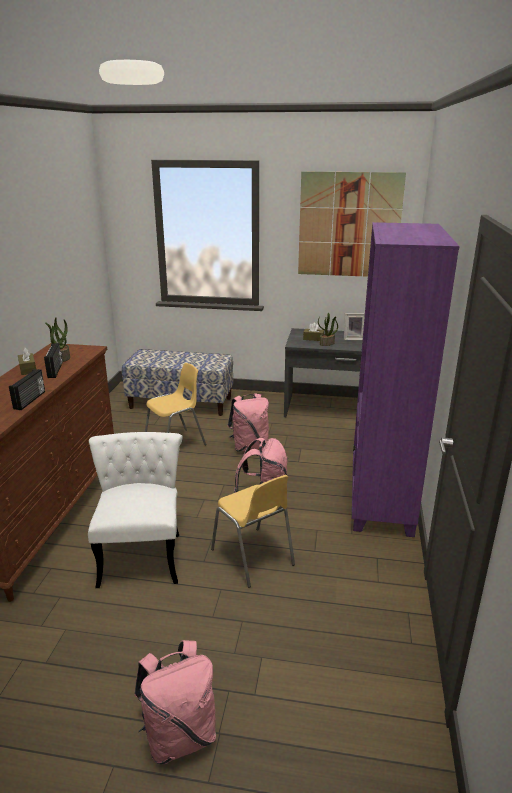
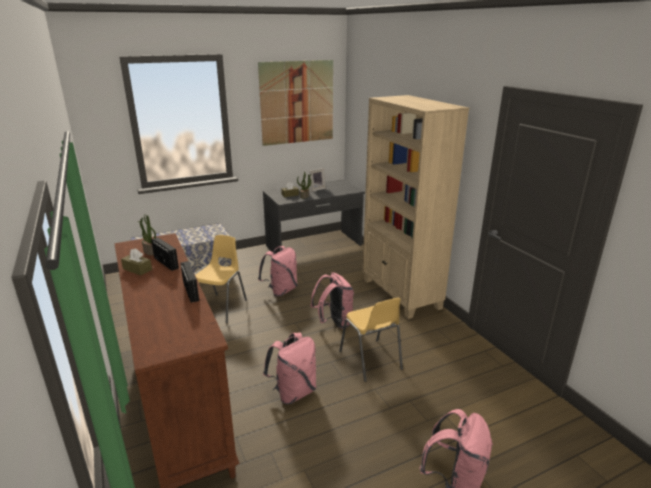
camera: 35 degrees left, 0 degrees up
white chair [88,432,182,588] -> pink backpack [263,332,316,404]
yellow chair [211,475,295,588] -> yellow chair turned 45 degrees clockwise [339,298,403,382]
purple bookcase [352,222,460,537] -> beige bookcase [363,95,469,319]

